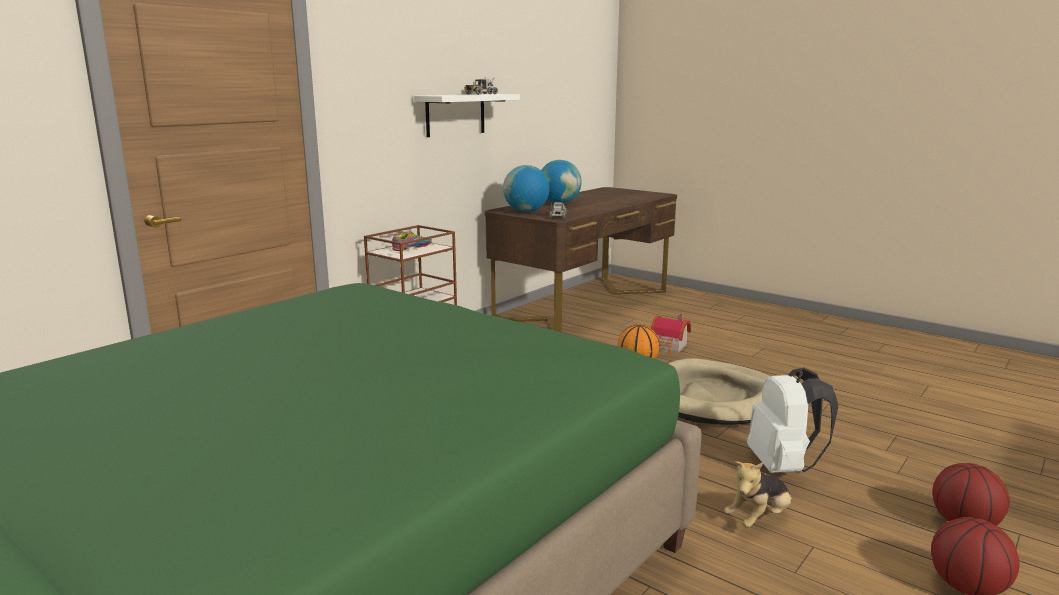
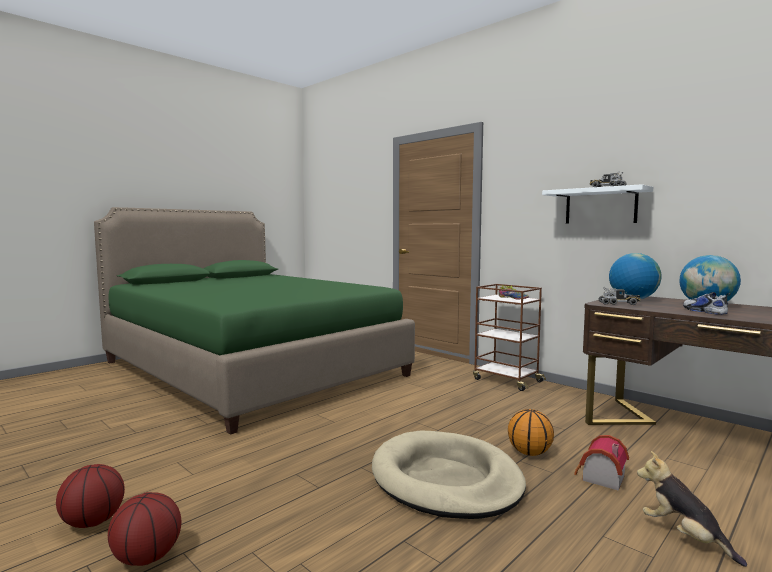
camera: 95 degrees right, 10 degrees down
plush toy [724,461,792,528] -> plush toy moved to [637,451,747,567]
white backpack [747,367,838,473] -> none
none -> shoe [683,292,730,315]

